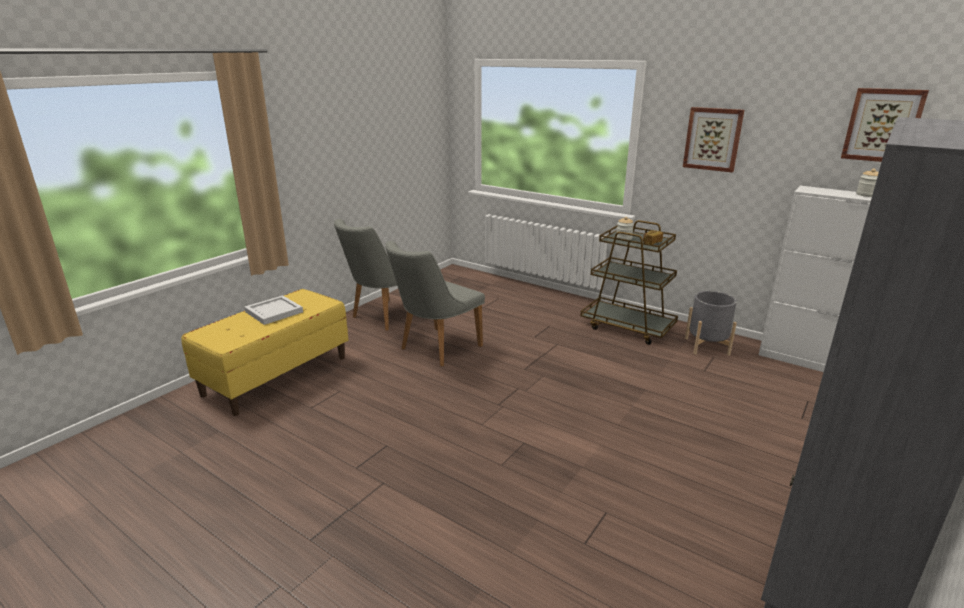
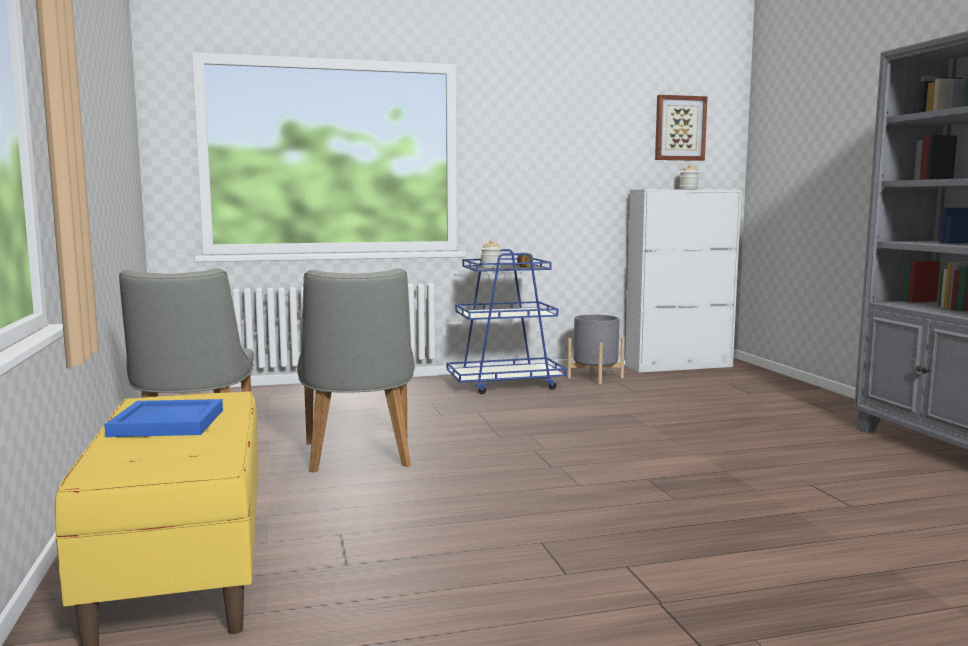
camera: 50 degrees left, 15 degrees down
white tray [244,295,303,325] -> blue tray [104,399,223,437]
brown cart [580,220,678,345] -> blue cart [447,249,567,394]
picture [683,107,744,172] -> none

